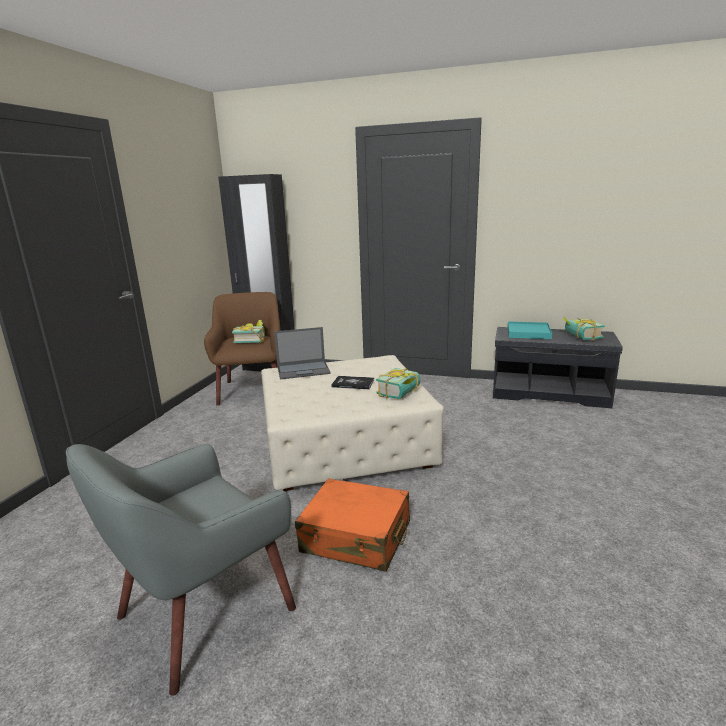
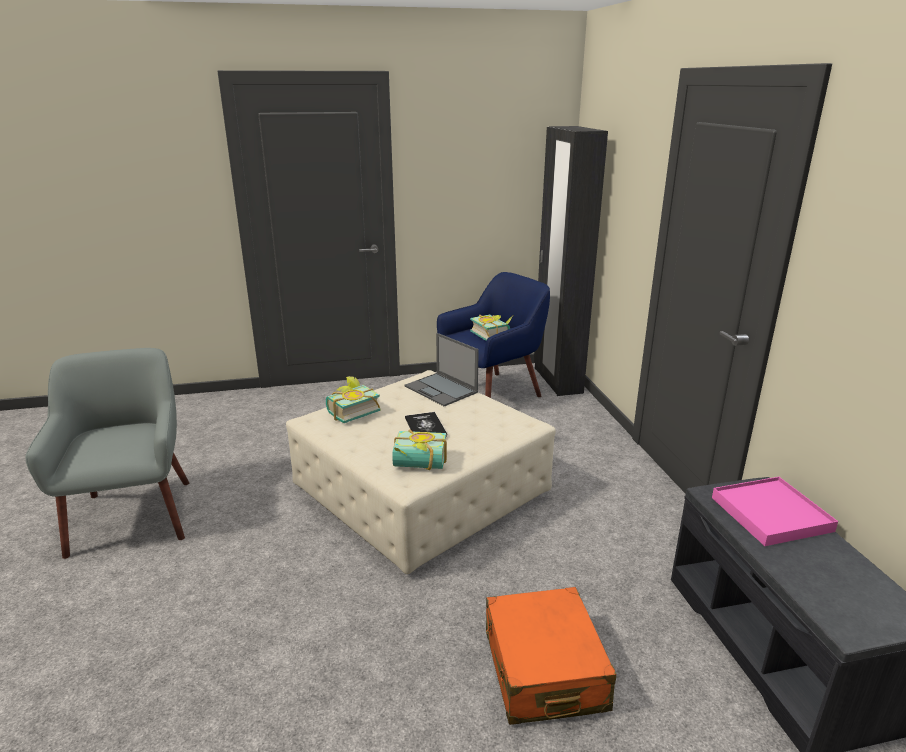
camera: 60 degrees right, 5 degrees up
grey armchair [66,444,296,696] -> grey armchair turned 60 degrees clockwise [26,348,189,559]
brown armchair [204,292,280,406] -> blue armchair [437,272,550,398]
orange suitcase [295,478,410,572] -> orange suitcase moved to [486,587,616,725]
turquoise tray [508,322,552,339] -> pink tray [712,477,838,546]
book [563,317,605,341] -> book moved to [326,376,381,423]

